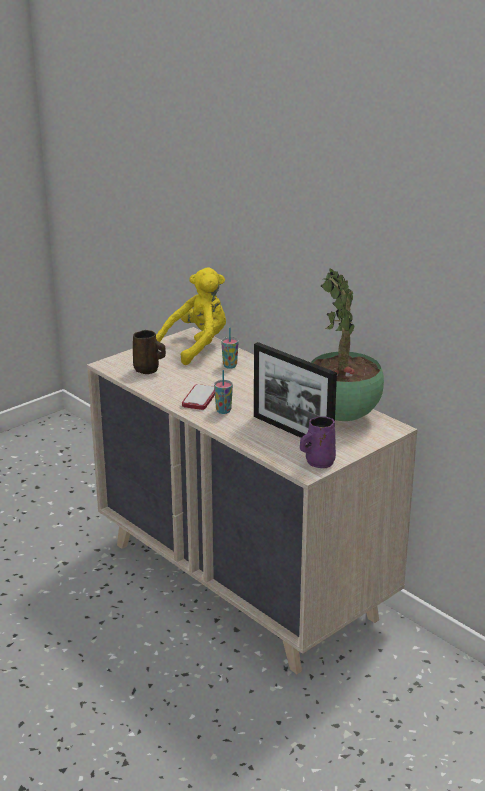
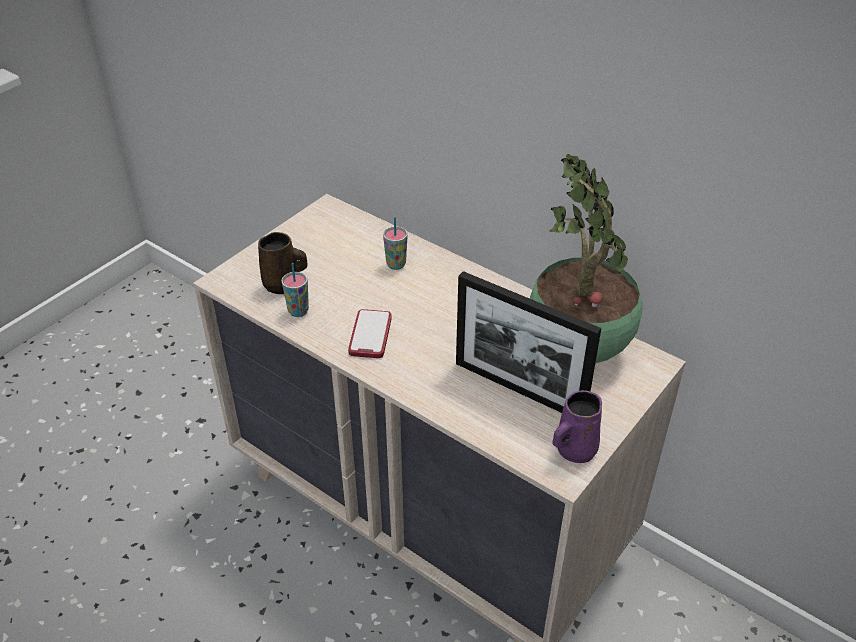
camera: 10 degrees left, 15 degrees up
yellow plush toy [156,267,226,365] -> none
cup [214,370,233,414] -> cup moved to [281,263,309,317]

